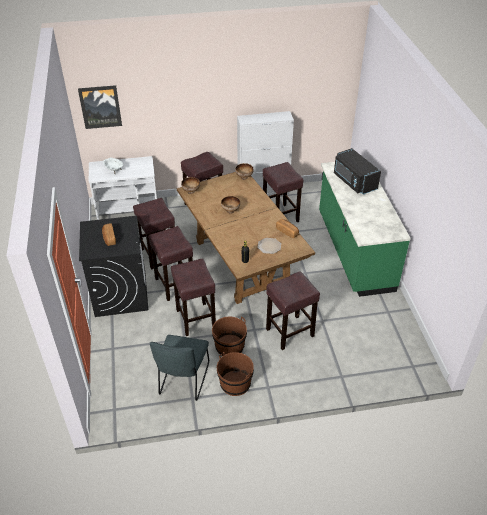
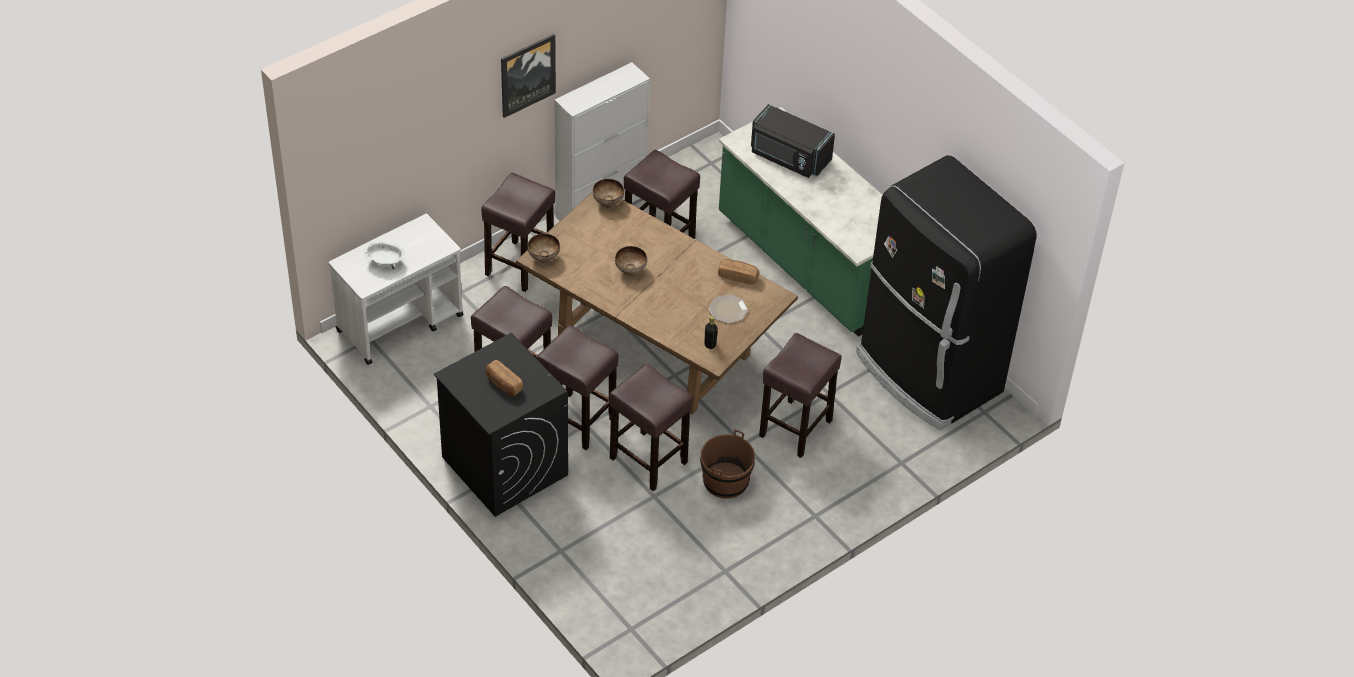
camera: 30 degrees left, 5 degrees up
picture [78,85,122,129] -> picture moved to [501,34,556,118]
grey chair [150,335,209,401] -> none
brown bucket [217,352,254,396] -> none
none -> black fridge [856,155,1037,431]

